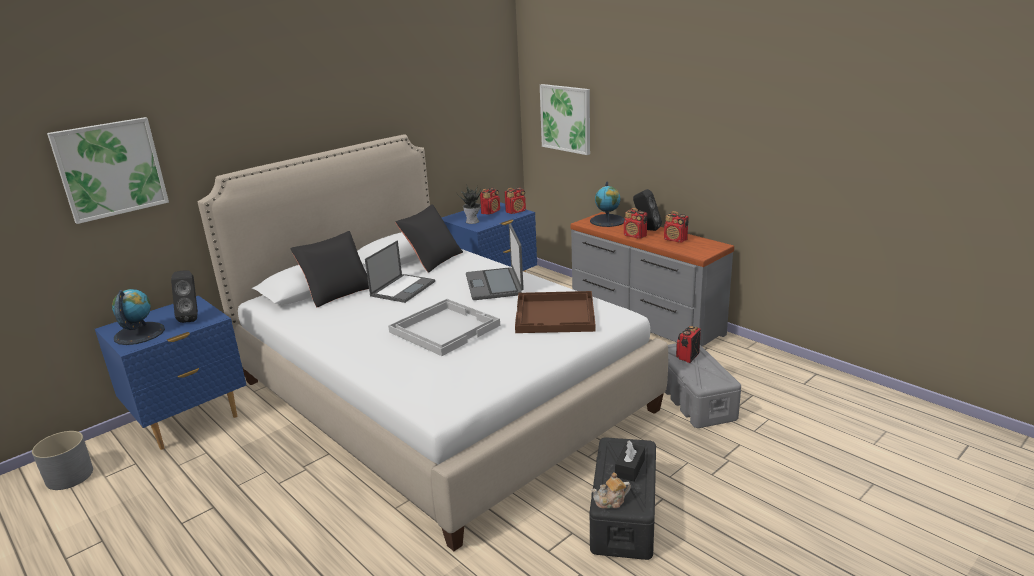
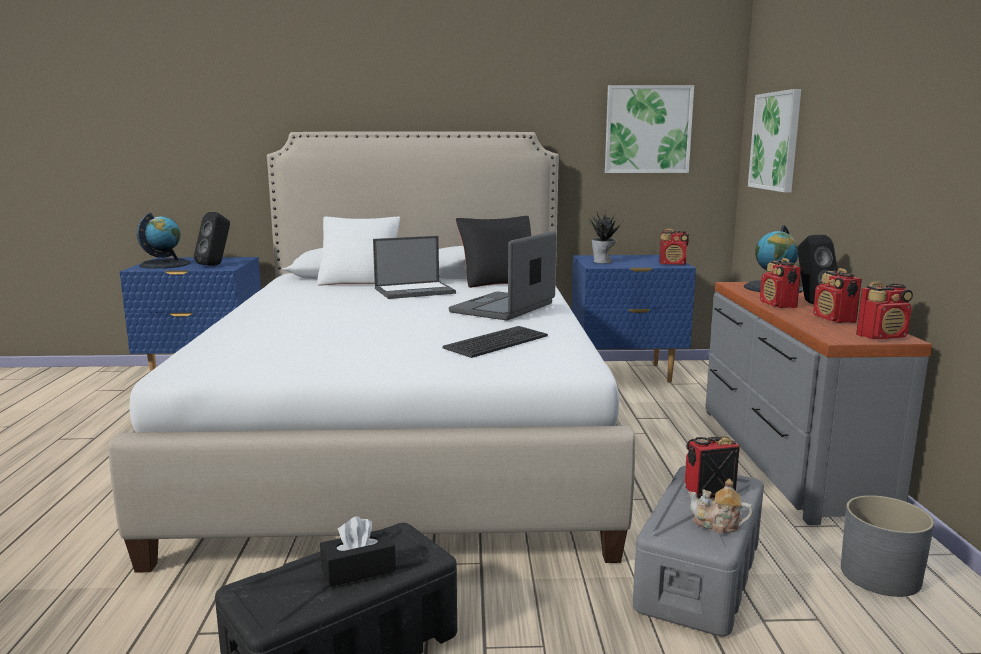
camera: 40 degrees right, 10 degrees down
grey planter [32,431,93,490] -> grey planter moved to [841,495,934,597]
picture [47,117,169,224] -> picture moved to [605,85,694,173]
black pillow [290,231,369,307] -> white pillow [317,217,400,286]
white tray [388,299,500,356] -> none
radio [480,188,500,215] -> radio moved to [856,281,913,339]
brown tray [515,291,596,333] -> keyboard [442,326,548,358]
teapot [591,472,631,509] -> teapot moved to [688,479,753,534]

